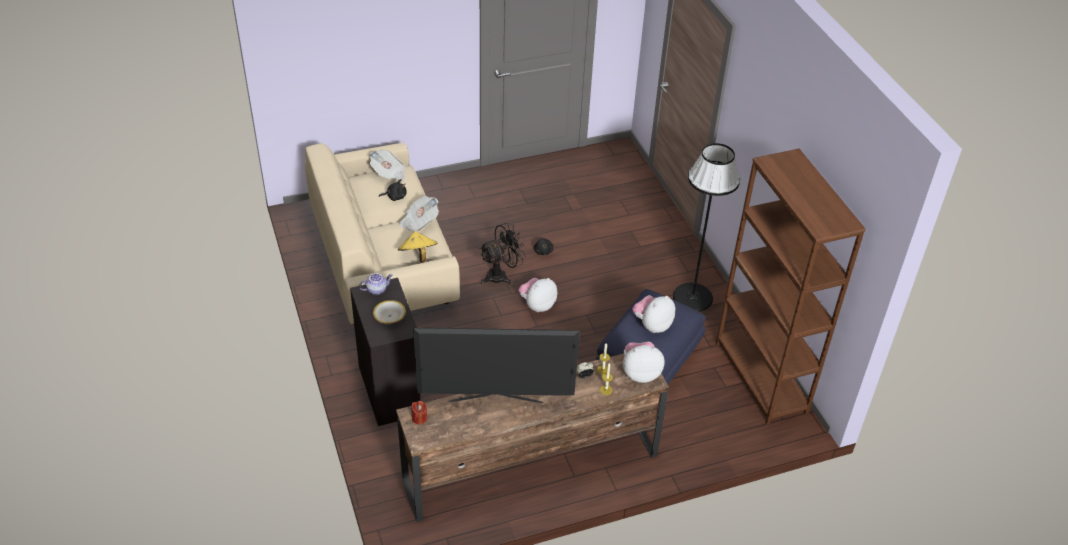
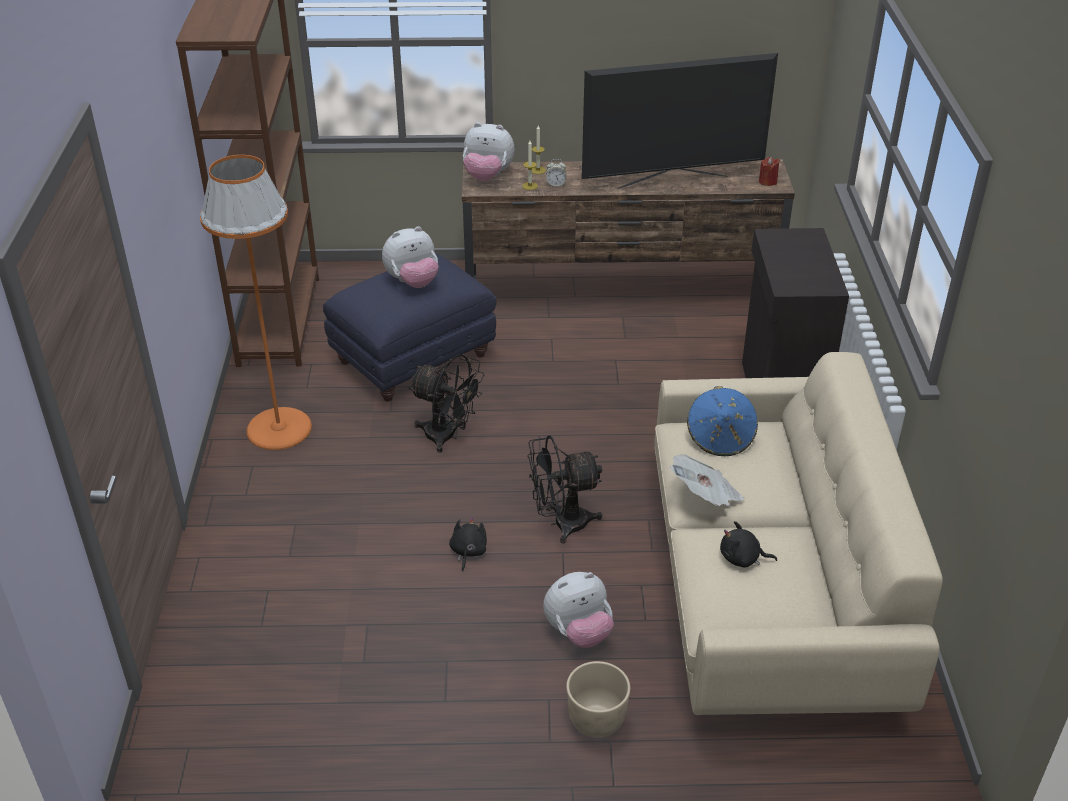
camera: 160 degrees left, 5 degrees down
teapot [359,273,393,295] -> none
newspaper [369,149,406,182] -> none
bowl [373,300,406,324] -> none
yellow hat [398,231,437,263] -> blue hat [687,386,758,456]
television [413,328,580,403] -> television turned 150 degrees clockwise [582,53,778,189]
plush toy [519,278,557,312] -> plush toy moved to [543,572,614,648]
black floor lamp [673,143,740,311] -> orange floor lamp [200,155,312,450]
none -> black fan [409,354,485,453]
none -> beige planter [566,661,630,738]

